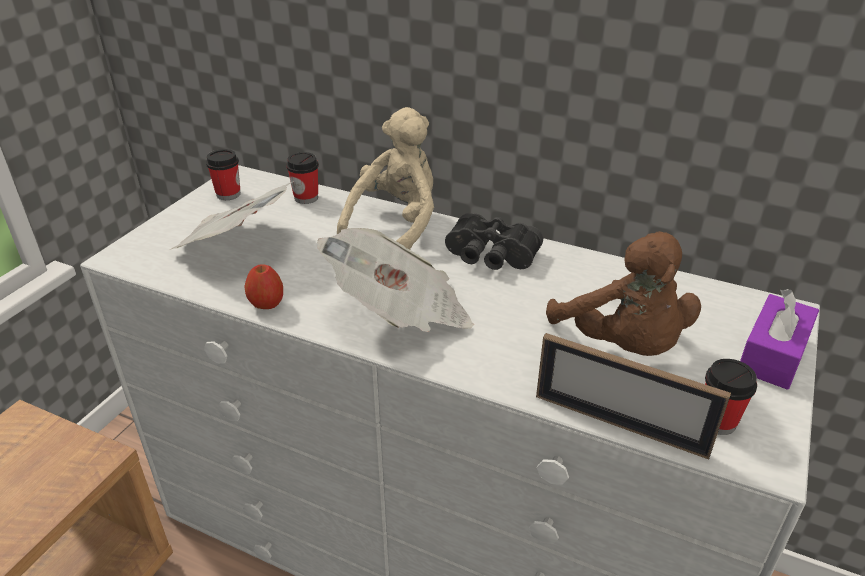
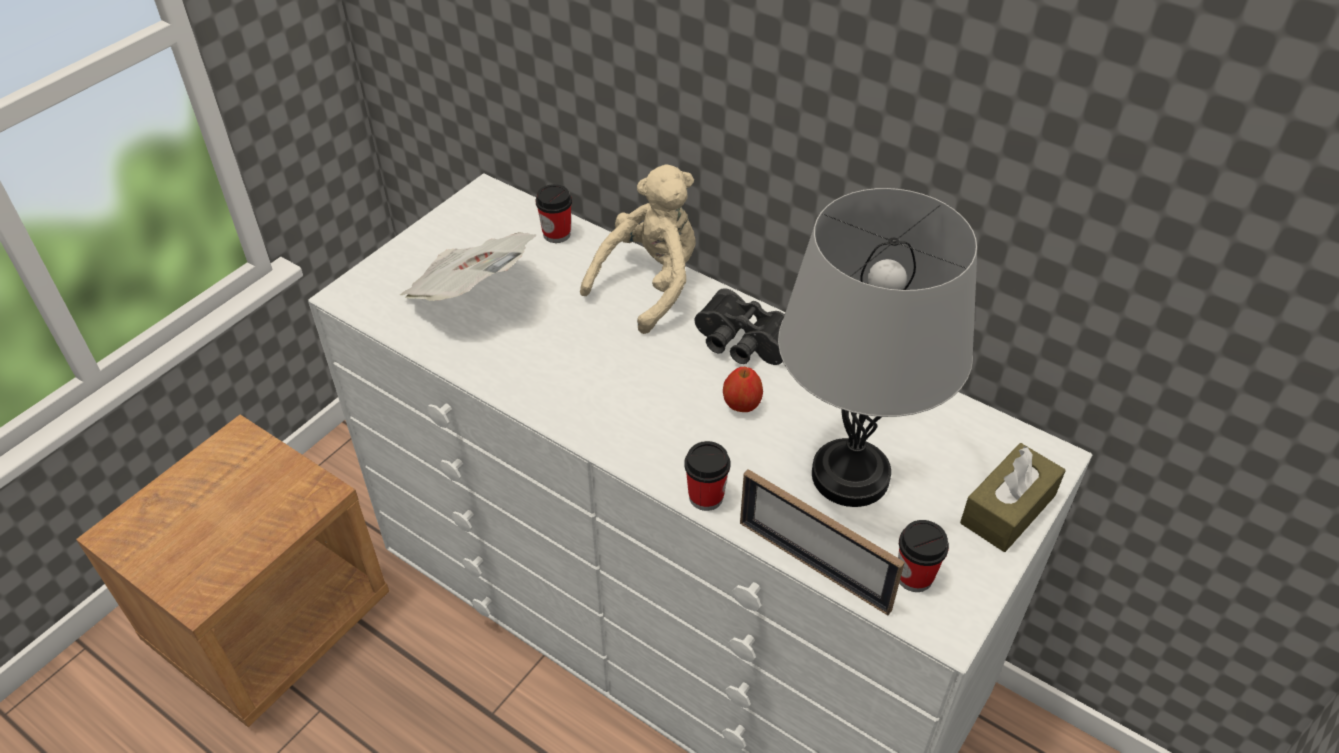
camera: 10 degrees right, 10 degrees up
cup [206,149,241,200] -> cup moved to [684,441,730,511]
apple [244,264,283,309] -> apple moved to [723,367,763,412]
newspaper [317,228,474,332] -> none
brown plush toy [546,231,701,356] -> grey table lamp [778,188,977,507]
purple tissue box [740,289,819,390] -> brown tissue box [960,443,1066,552]

